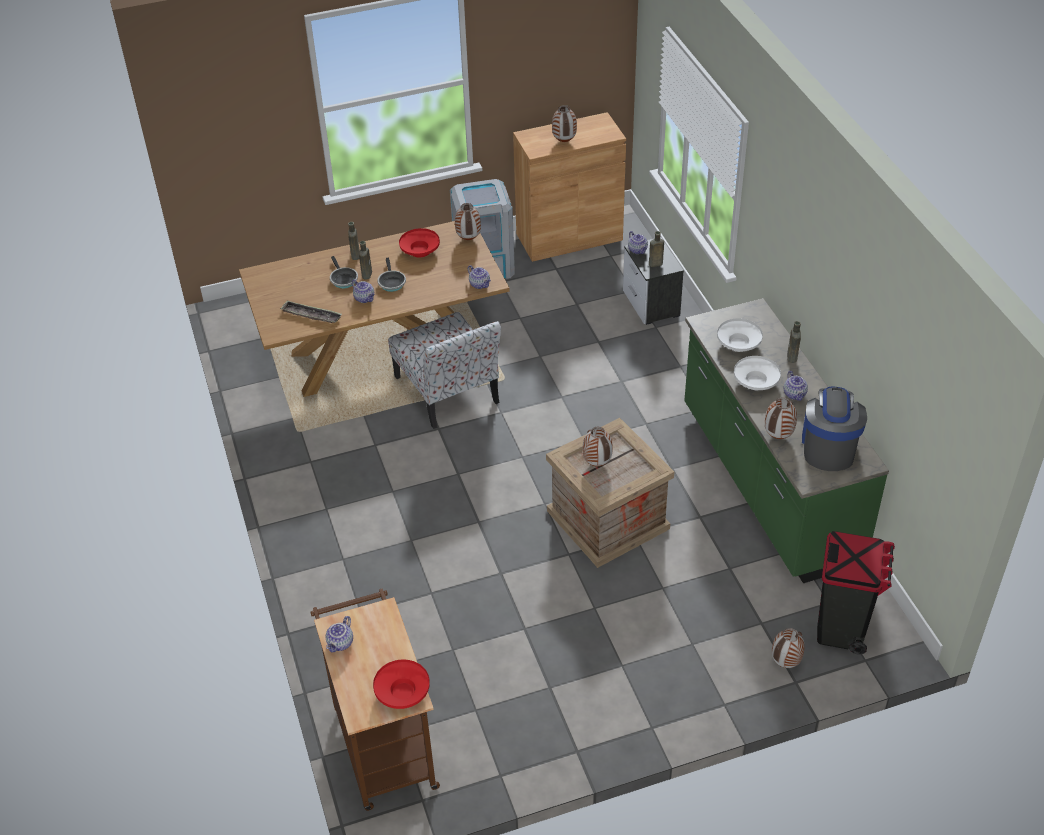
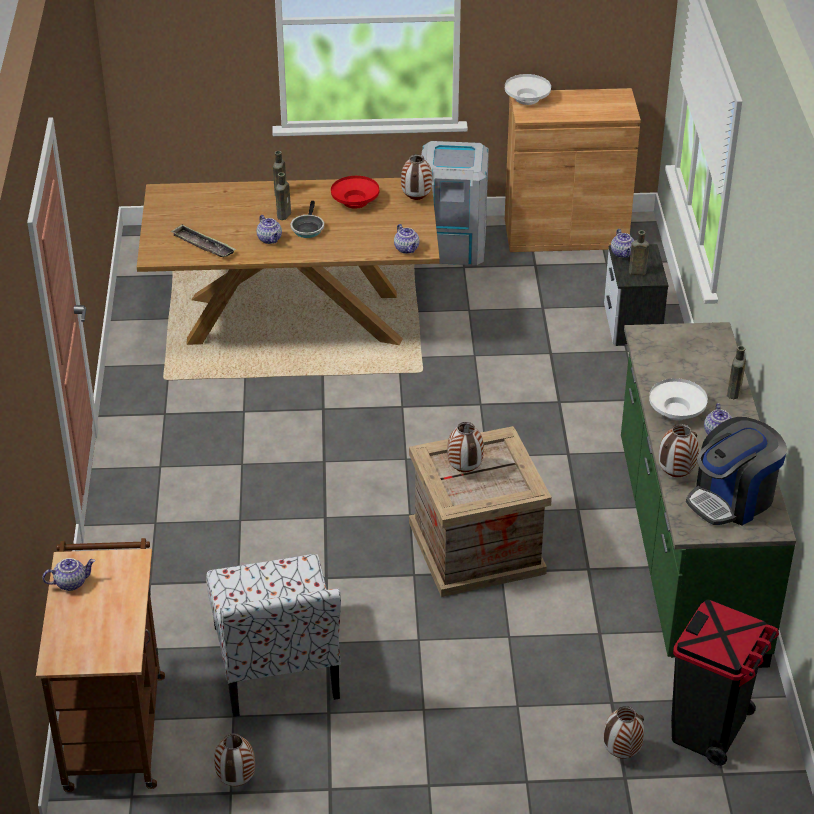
camera: 15 degrees right, 5 degrees down
teapot [326,616,353,652] -> teapot turned 150 degrees counterclockwise [42,558,95,591]
frying pan [330,256,358,288] -> none
red bowl [373,660,430,709] -> none
chair [388,312,501,429] -> chair moved to [206,554,341,717]
vase [552,105,577,142] -> vase moved to [214,733,255,786]
white bowl [717,318,763,352] -> white bowl moved to [505,74,551,105]
coffee machine [802,387,867,471] -> coffee machine turned 150 degrees counterclockwise [686,417,787,525]

